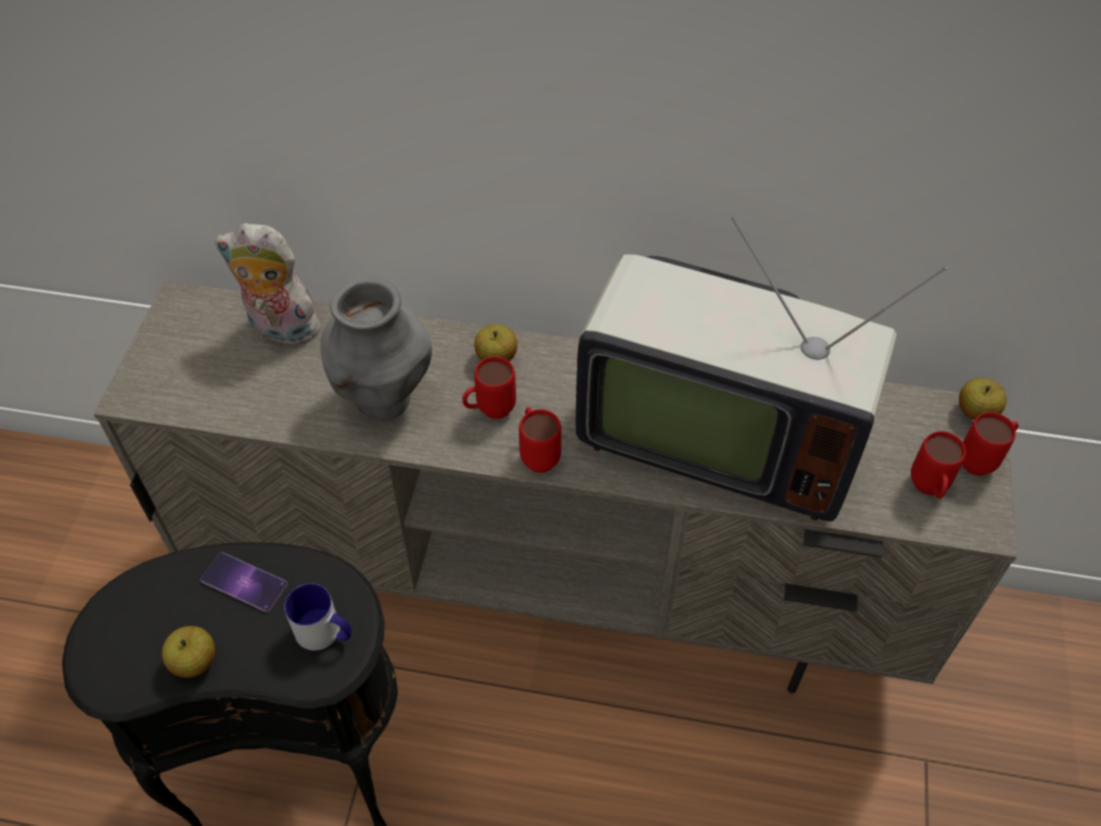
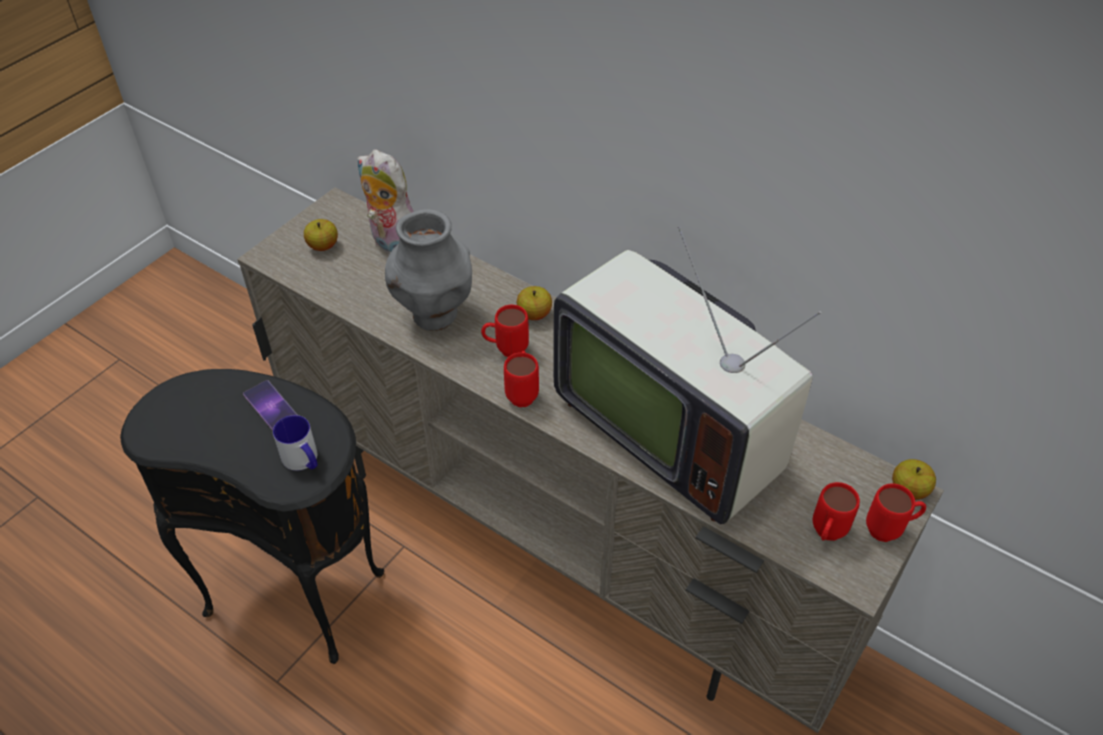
camera: 25 degrees right, 5 degrees down
apple [162,626,215,678] -> apple moved to [304,219,338,251]

